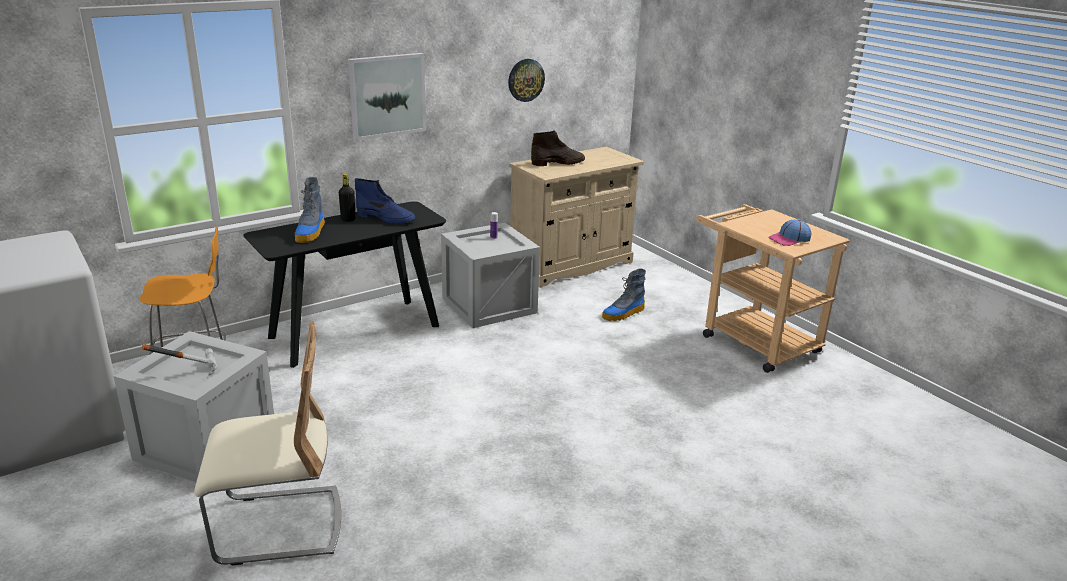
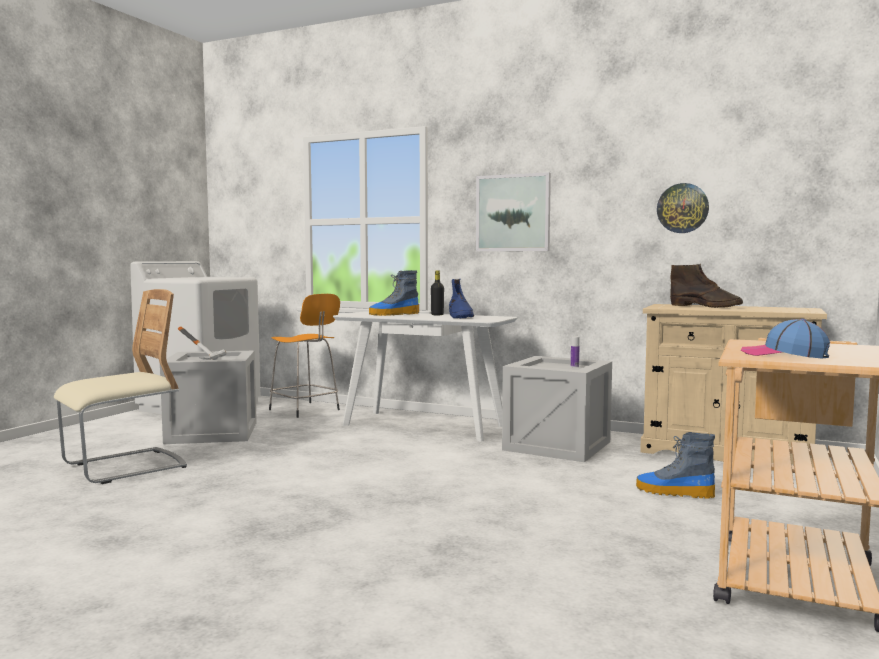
camera: 60 degrees right, 20 degrees down
beige chair [194,322,341,566] -> beige chair turned 90 degrees counterclockwise [54,289,187,484]
black console table [243,201,446,368] -> white console table [333,311,517,442]

